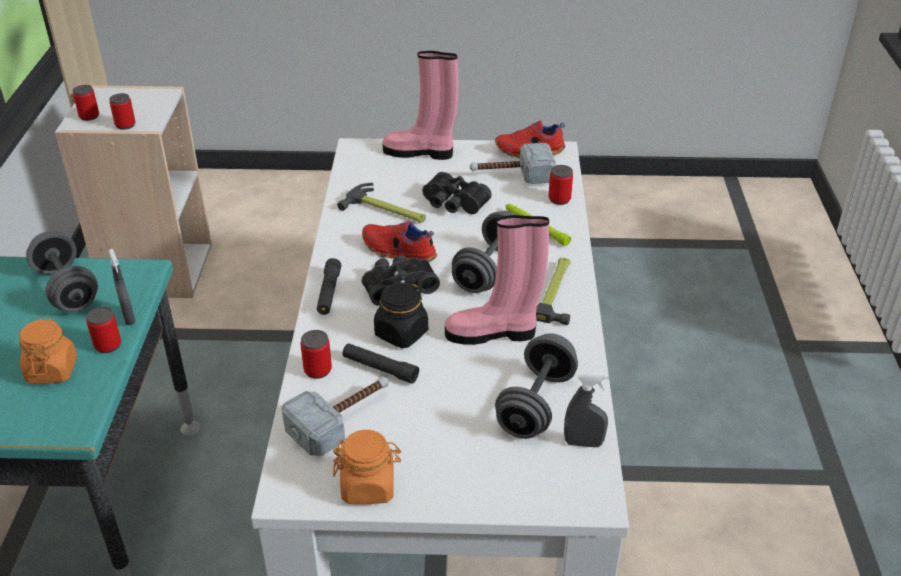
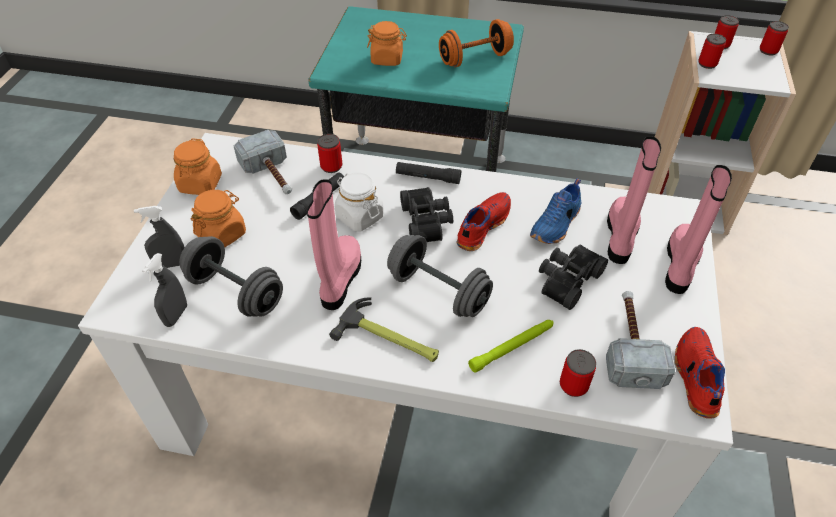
camera: 100 degrees right, 10 degrees up
grey dumbbell [26,231,98,312] -> orange dumbbell [439,19,514,67]
can [86,307,121,353] -> can moved to [760,21,789,56]
grey spray bottle [109,249,136,325] -> grey spray bottle moved to [134,206,185,268]
hammer [337,183,426,223] -> blue shoe [530,178,581,244]
black jar [374,281,428,348] -> white jar [335,172,384,232]
none -> orange jar [191,190,246,247]
none -> pink boot [607,136,661,264]

